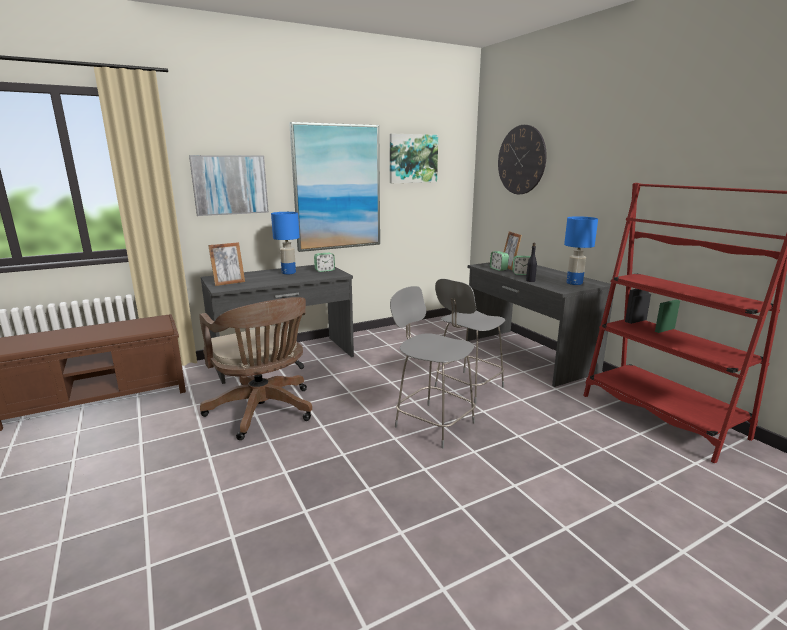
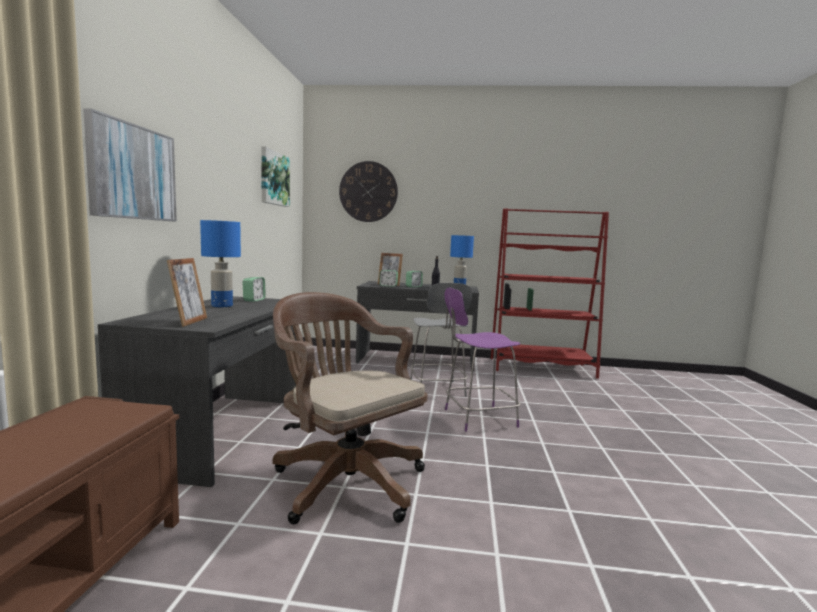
camera: 55 degrees left, 10 degrees down
brown office chair [199,297,312,440] -> brown office chair turned 135 degrees counterclockwise [273,292,428,524]
picture [289,122,380,252] -> none
grey chair [390,286,476,448] -> purple chair [444,287,520,432]

